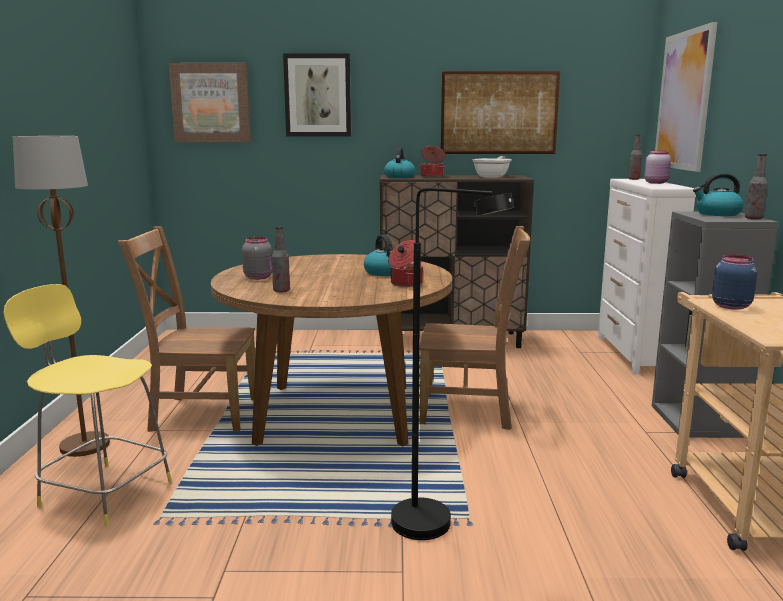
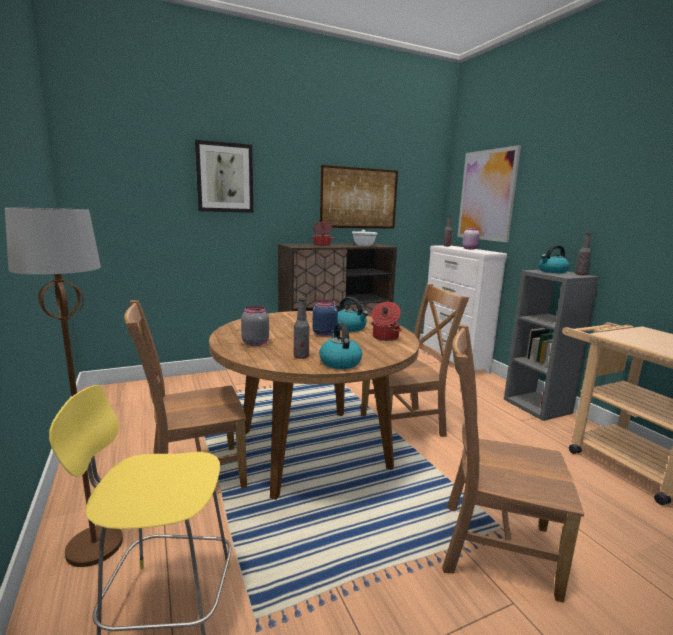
camera: 25 degrees left, 0 degrees up
picture [169,63,251,142] -> none
kettle [384,147,415,178] -> kettle moved to [319,323,362,369]
black floor lamp [391,188,514,540] -> brown chair [442,324,584,603]
blue jar [712,254,758,310] -> blue jar moved to [312,300,338,337]

